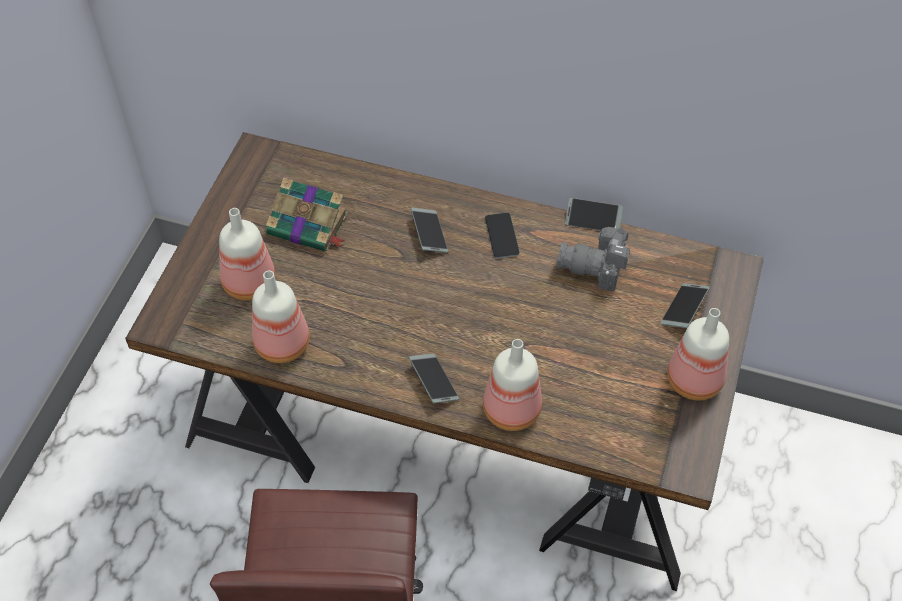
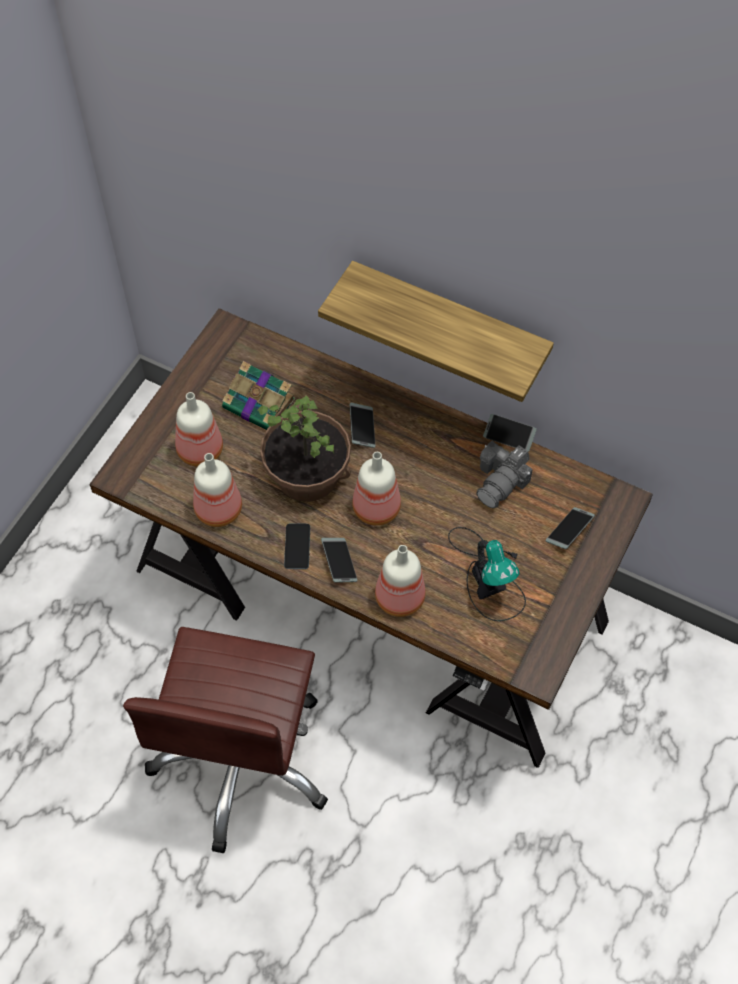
camera: 10 degrees right, 5 degrees up
phone [485,213,520,259] -> phone moved to [284,523,310,569]
camera [556,226,630,292] -> camera turned 75 degrees counterclockwise [476,441,533,508]
bottle [667,308,729,400] -> bottle moved to [352,452,401,526]
none -> potted plant [258,395,351,502]
none -> shelf [318,261,554,402]
none -> table lamp [448,527,526,621]

